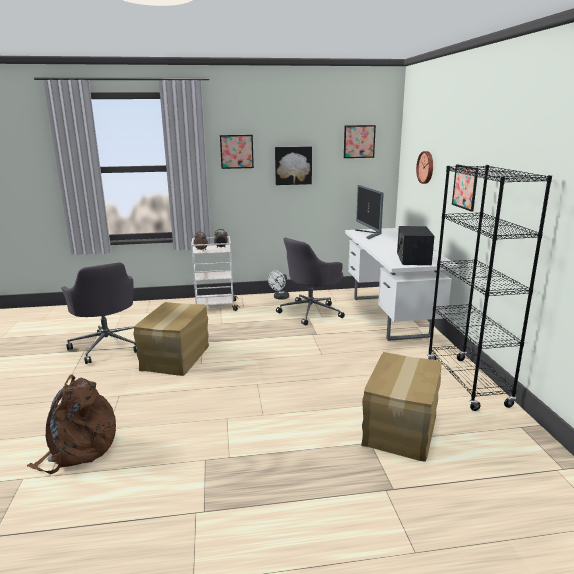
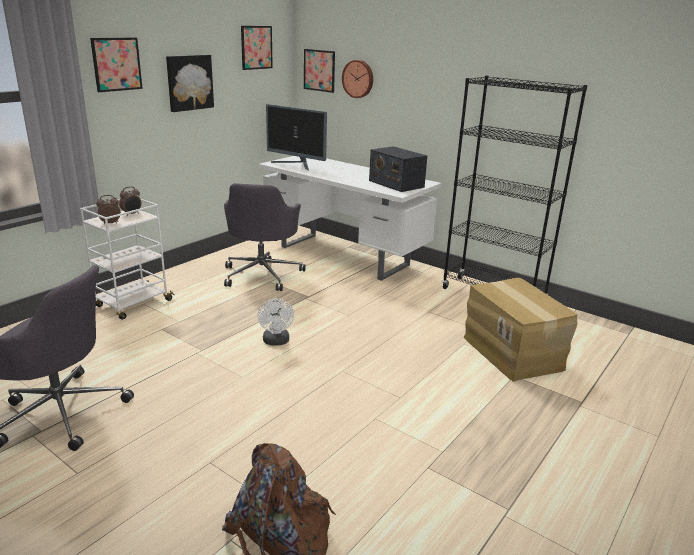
camera: 45 degrees left, 5 degrees up
cardboard box [133,302,209,376] -> none
white fan [268,270,289,300] -> white fan moved to [257,299,294,346]
picture [452,164,478,212] -> picture moved to [304,49,335,93]

